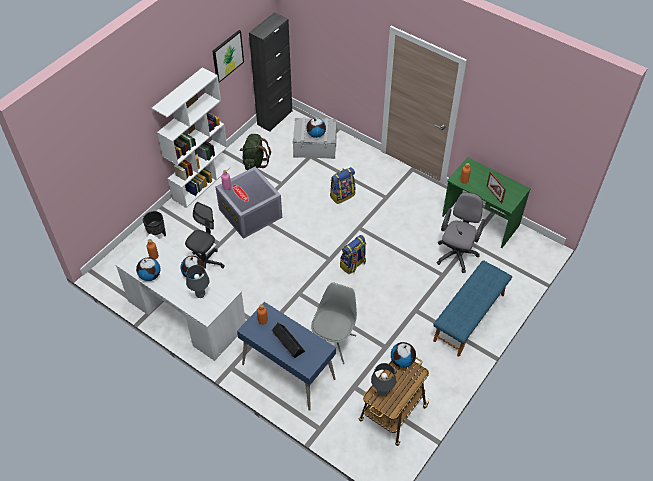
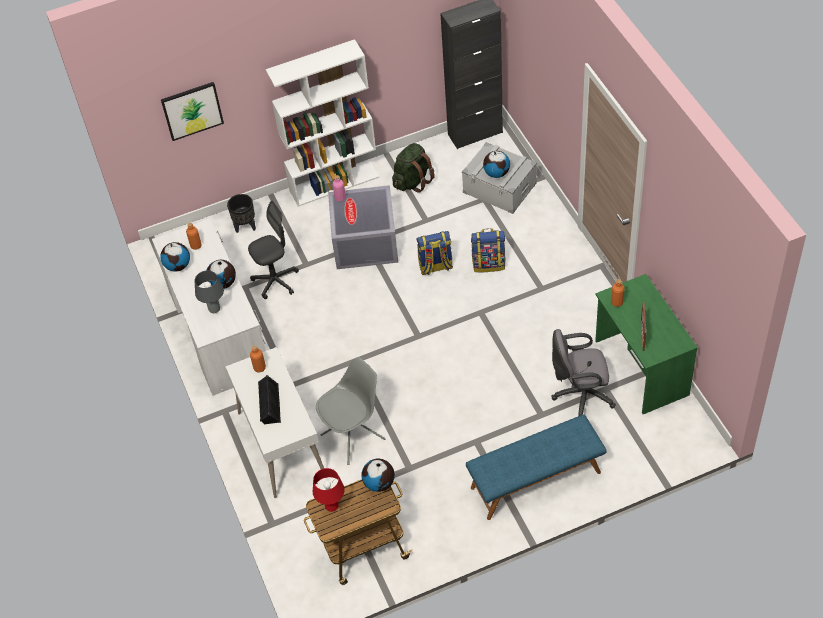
camera: 35 degrees right, 0 degrees up
picture [212,30,244,83] -> picture moved to [161,82,224,141]
blue desk [237,302,336,411] -> white desk [225,347,324,498]
backpack [340,235,366,274] -> backpack moved to [416,231,453,275]
grey table lamp [371,363,396,396] -> red table lamp [313,468,345,512]
grey office chair [436,192,485,273] -> grey office chair turned 150 degrees counterclockwise [551,329,616,416]

